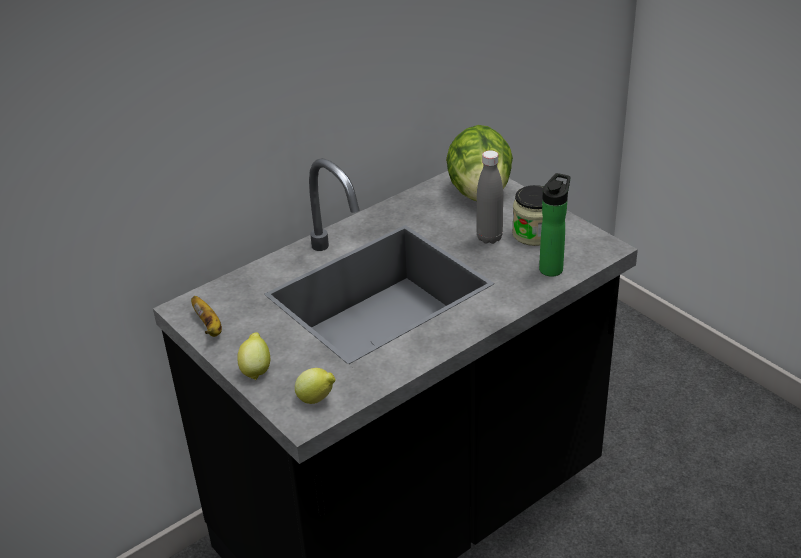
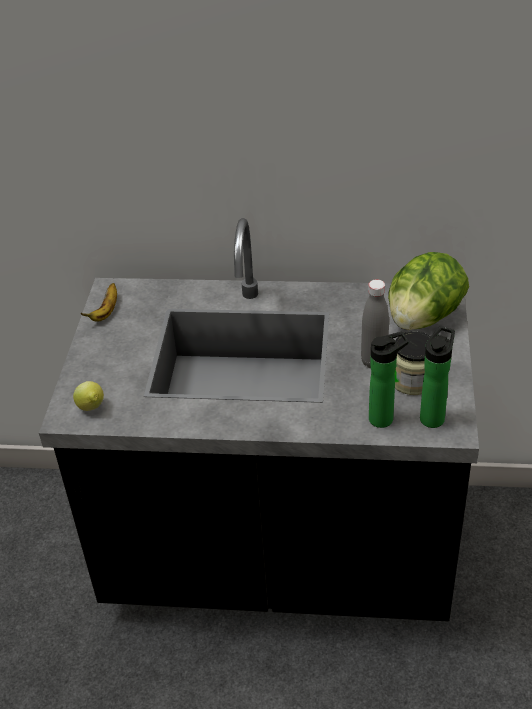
camera: 45 degrees right, 5 degrees up
lemon [237,332,270,380] -> none
none -> bottle [420,326,455,428]

